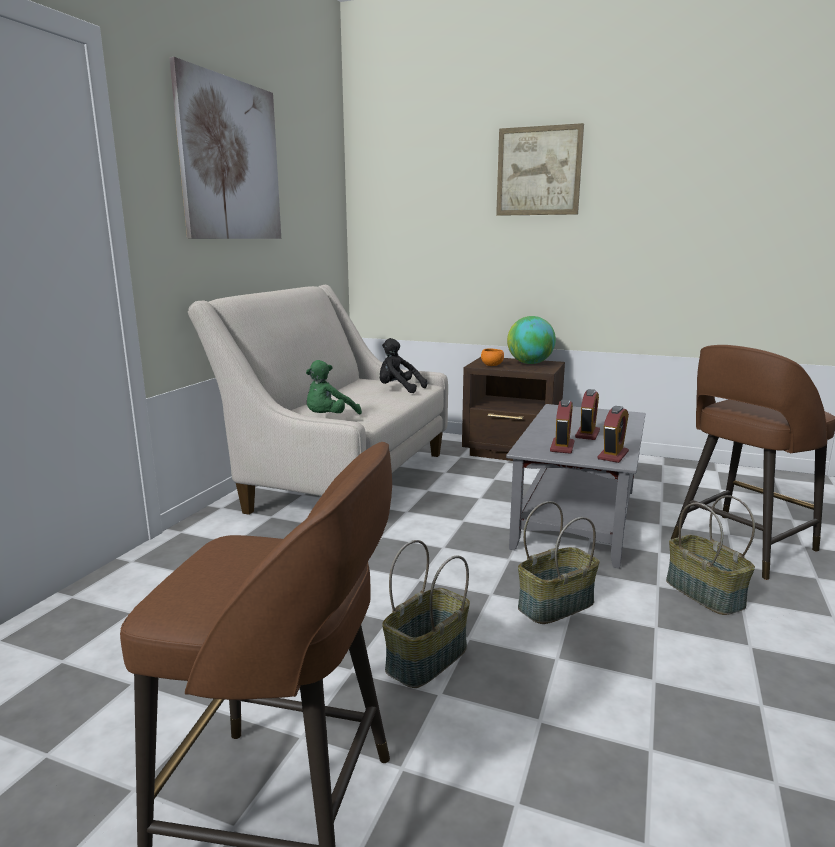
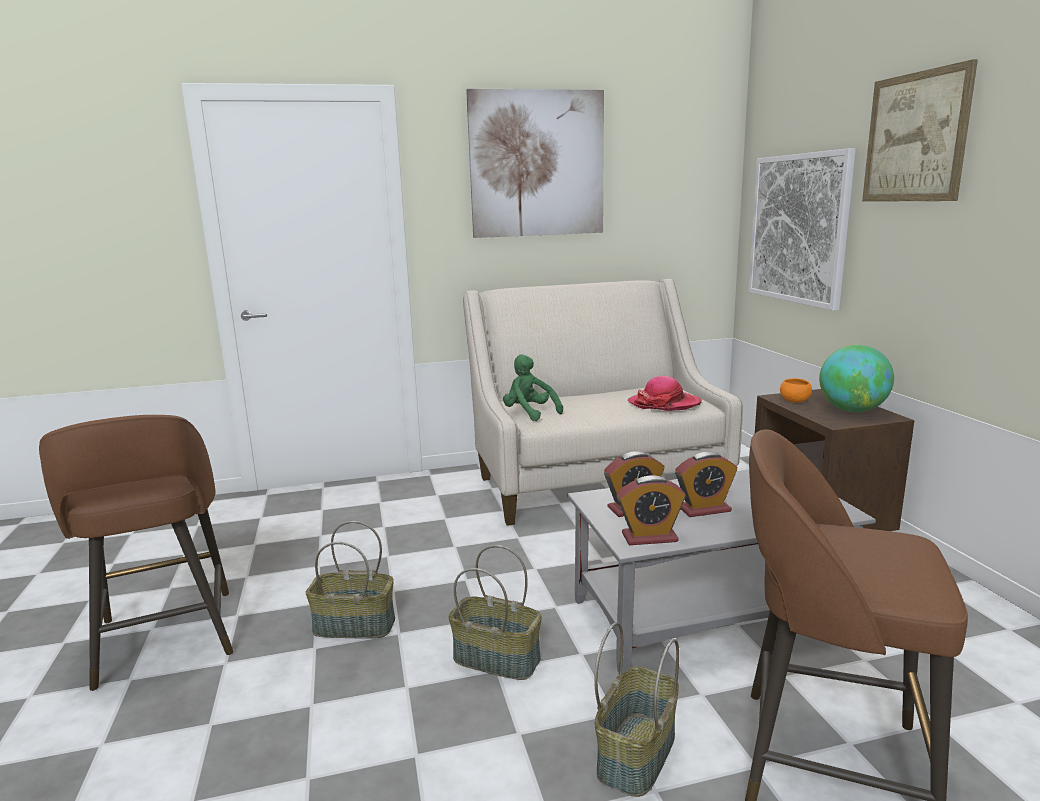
camera: 55 degrees right, 0 degrees up
green plush toy [306,360,362,415] -> green plush toy turned 45 degrees clockwise [503,354,563,421]
black plush toy [380,338,427,393] -> hat [628,376,702,411]
none -> picture [748,148,856,311]

